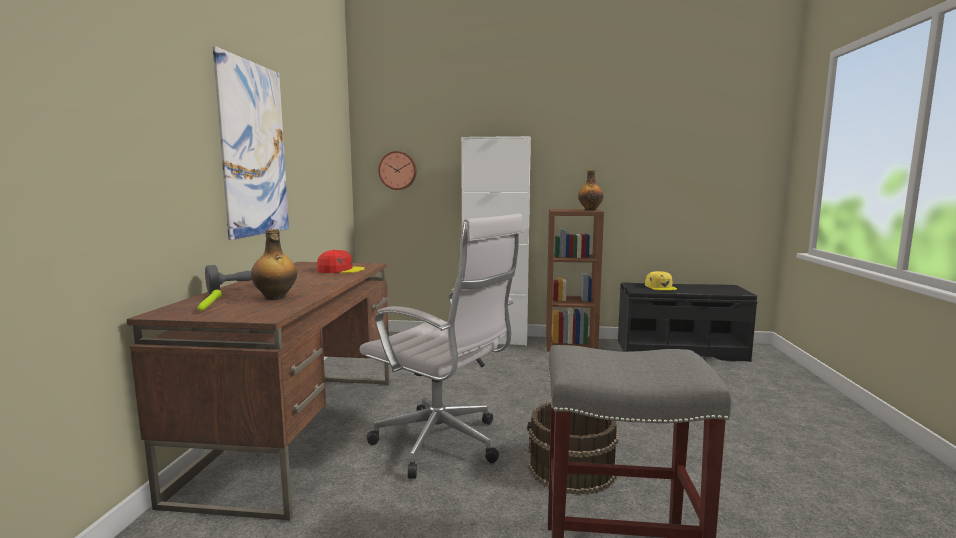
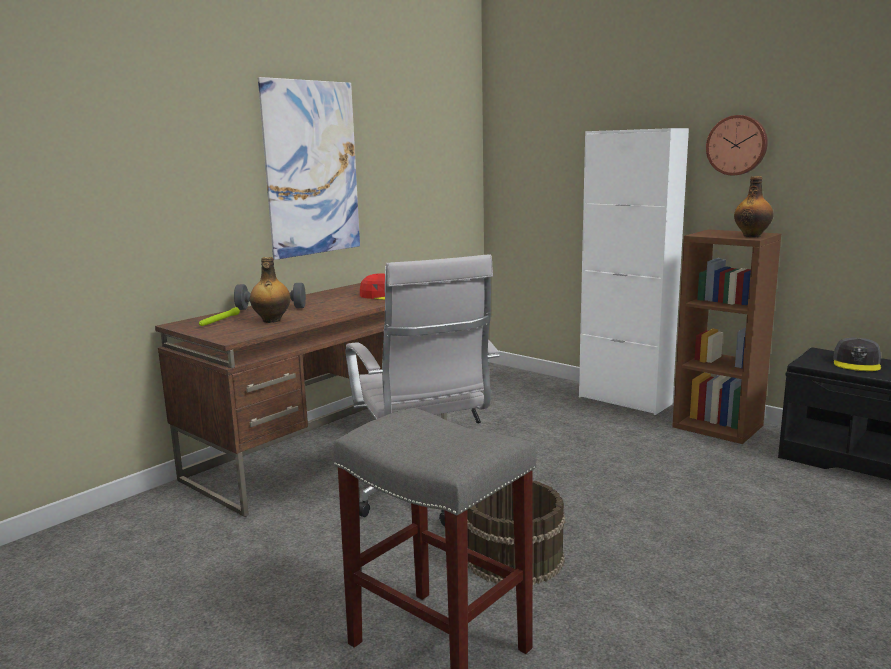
camera: 35 degrees right, 5 degrees up
wall clock [378,151,417,190] -> wall clock moved to [706,115,768,175]
yellow cap [645,271,677,291] -> grey cap [833,338,881,371]

